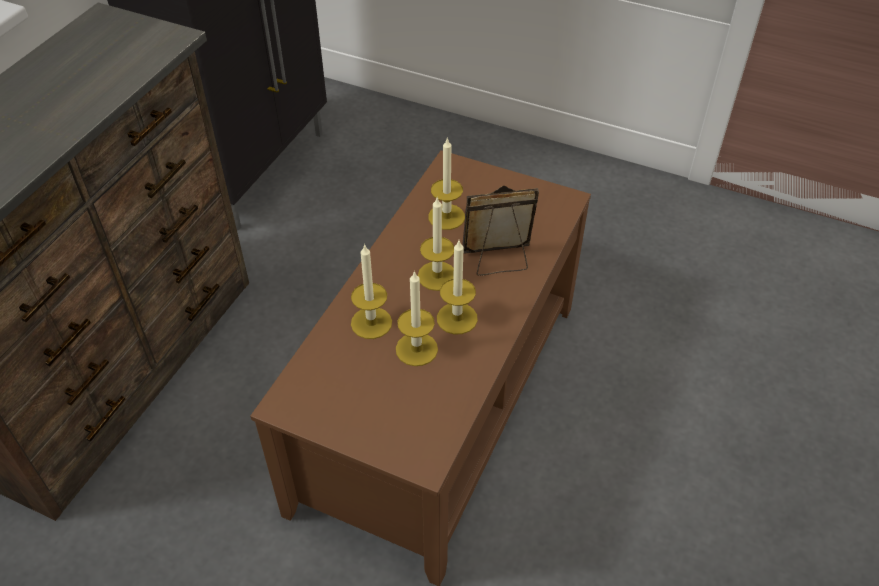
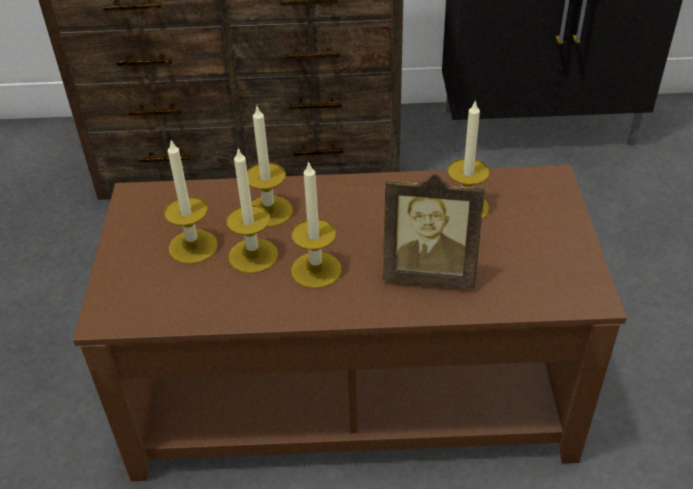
camera: 65 degrees right, 5 degrees down
candle [418,196,454,291] -> candle moved to [164,140,218,264]
picture frame [463,185,539,276] -> picture frame turned 135 degrees clockwise [383,173,485,288]

